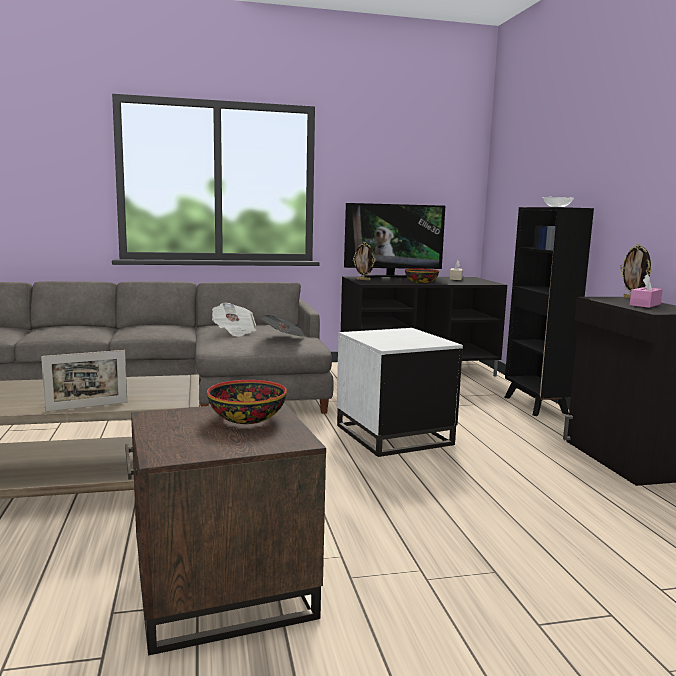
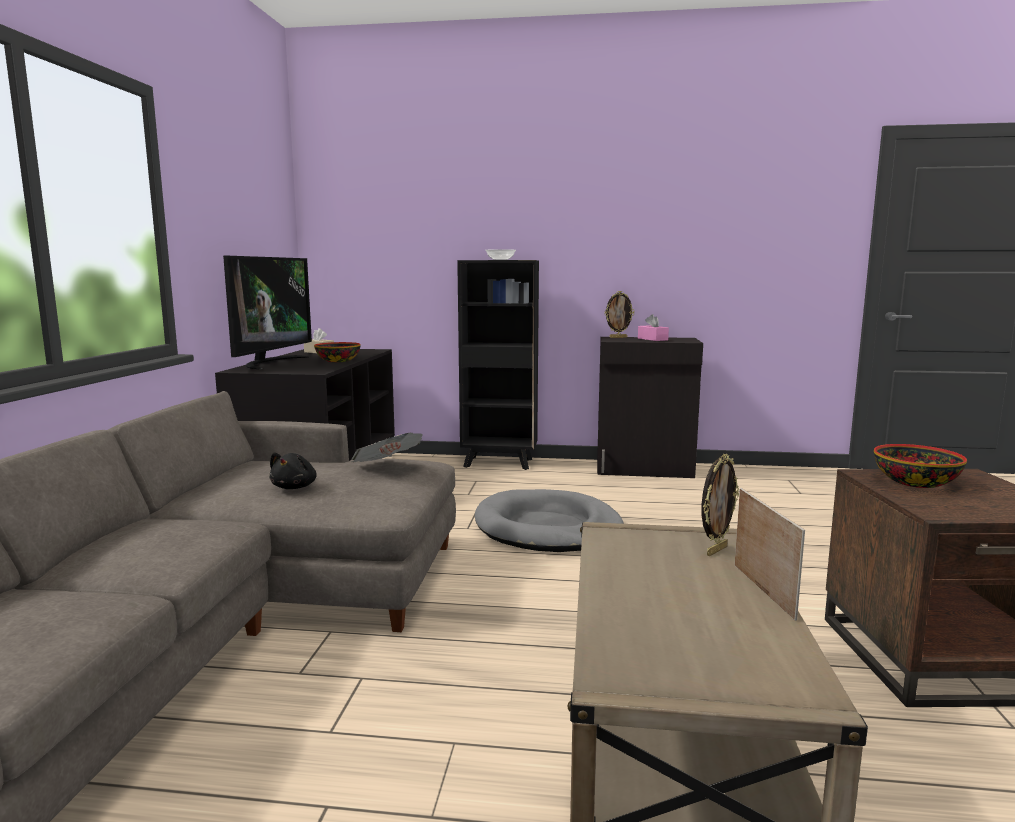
camera: 70 degrees left, 0 degrees up
newspaper [212,303,257,337] -> black plush toy [270,453,317,489]
white side table [337,328,463,457] -> grey dog bed [475,489,624,552]
picture frame [353,242,375,281] -> picture frame moved to [702,454,739,556]

